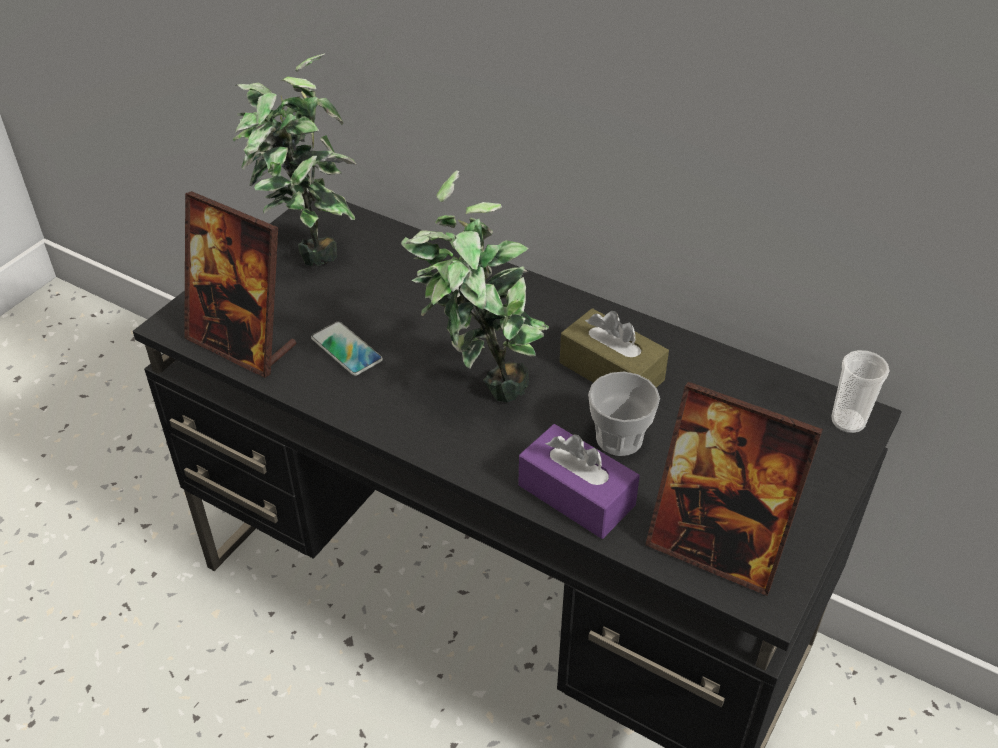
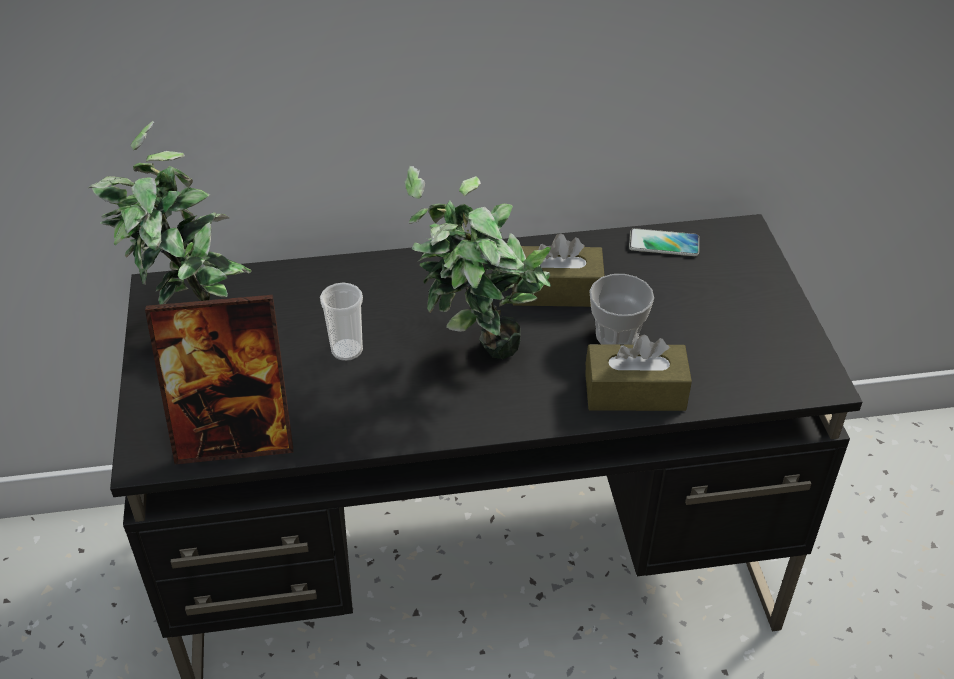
camera: 40 degrees left, 0 degrees up
phone [311,321,383,376] -> phone moved to [629,228,699,256]
purple tissue box [519,424,640,539] -> brown tissue box [585,335,692,411]
picture frame [645,382,823,596] -> none
cup [831,350,890,433] -> cup moved to [320,283,363,361]

